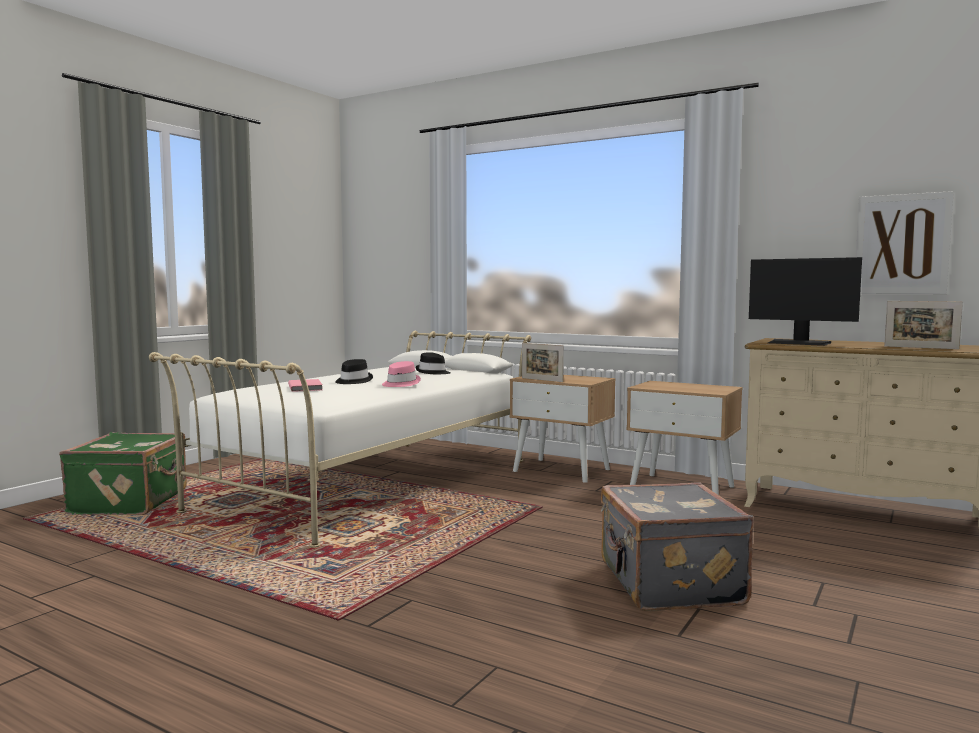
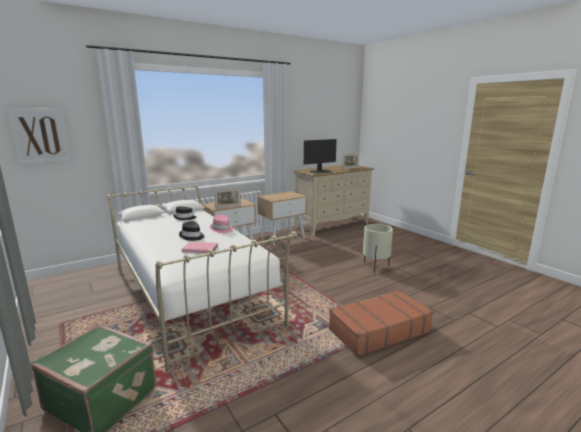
camera: 65 degrees left, 10 degrees up
grey suitcase [601,482,754,611] -> beige planter [363,224,393,272]
picture [856,191,954,294] -> picture moved to [7,108,71,165]
none -> brown suitcase [329,290,433,357]

